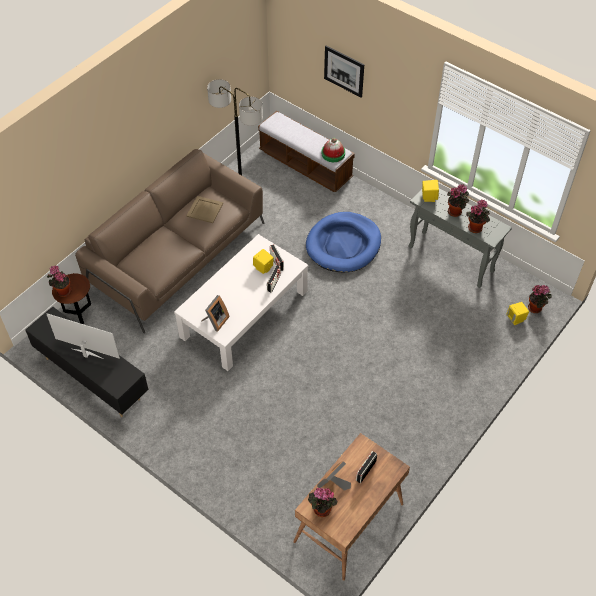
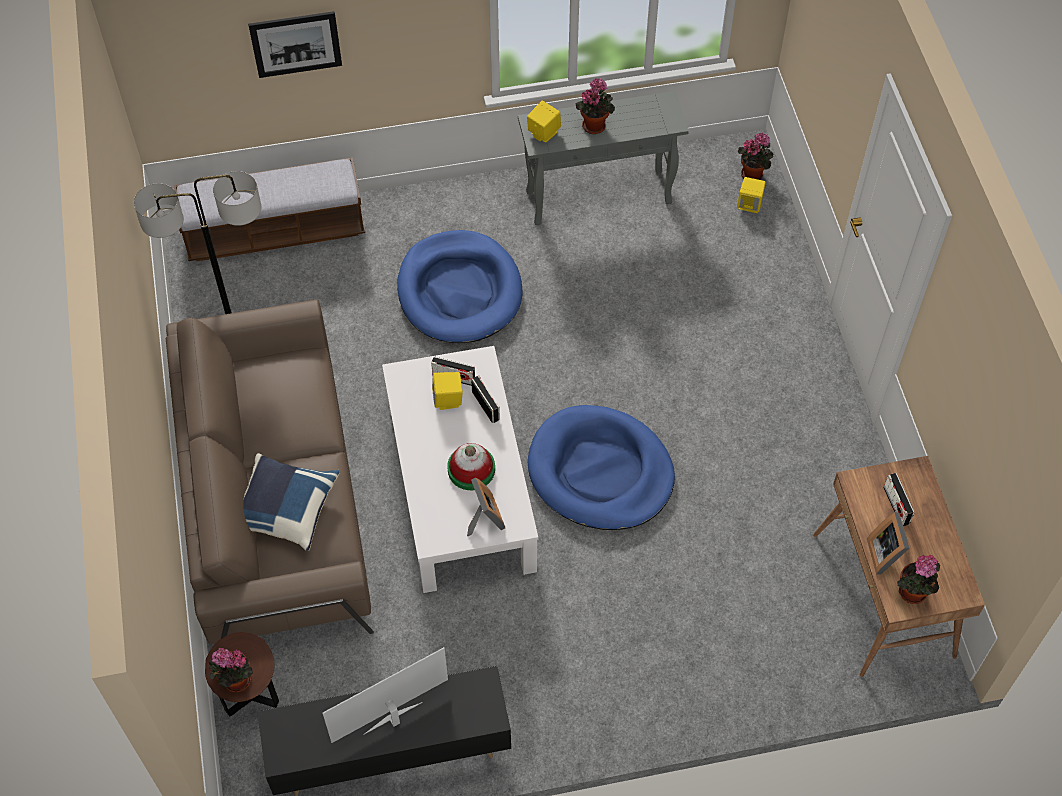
camera: 50 degrees left, 5 degrees up
beige tray [187,196,223,223] -> none
hat [322,138,345,162] -> hat moved to [447,443,495,490]
potted plant [466,200,490,233] -> none
none -> blue pillow [243,453,340,551]
none -> blue dog bed [528,405,675,530]

